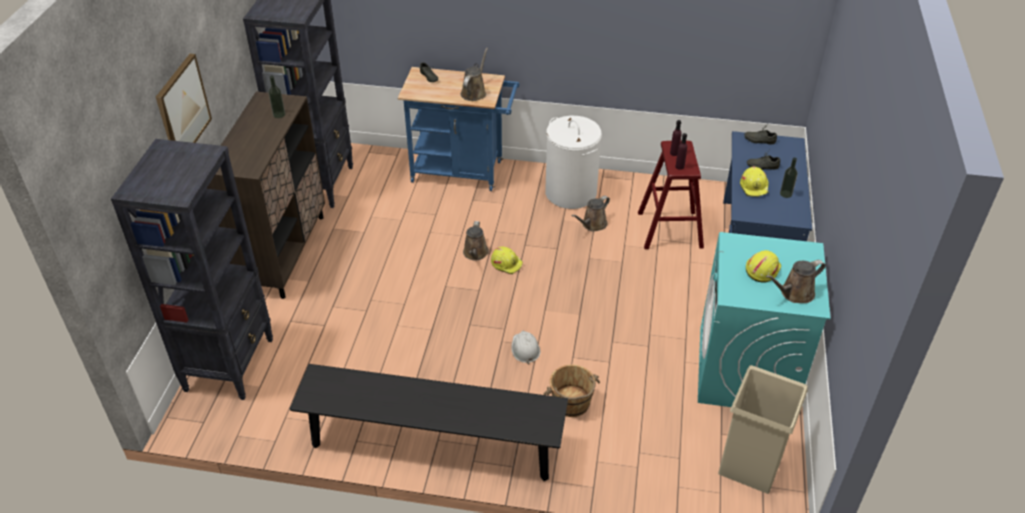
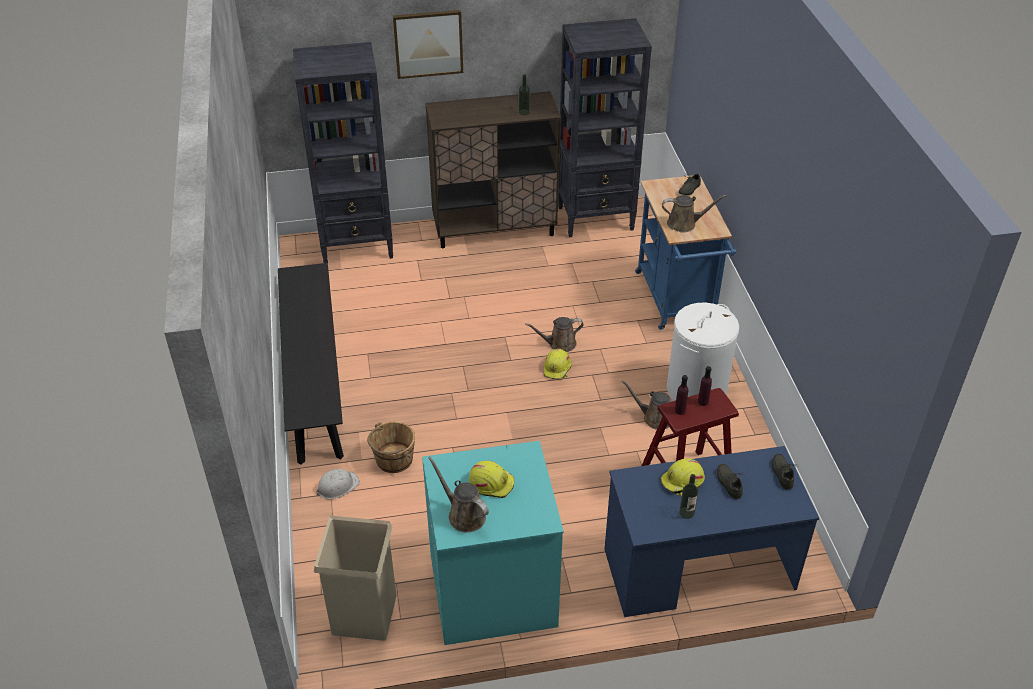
camera: 70 degrees right, 0 degrees up
white hard hat [512,331,540,364] -> white hard hat moved to [316,469,360,499]

